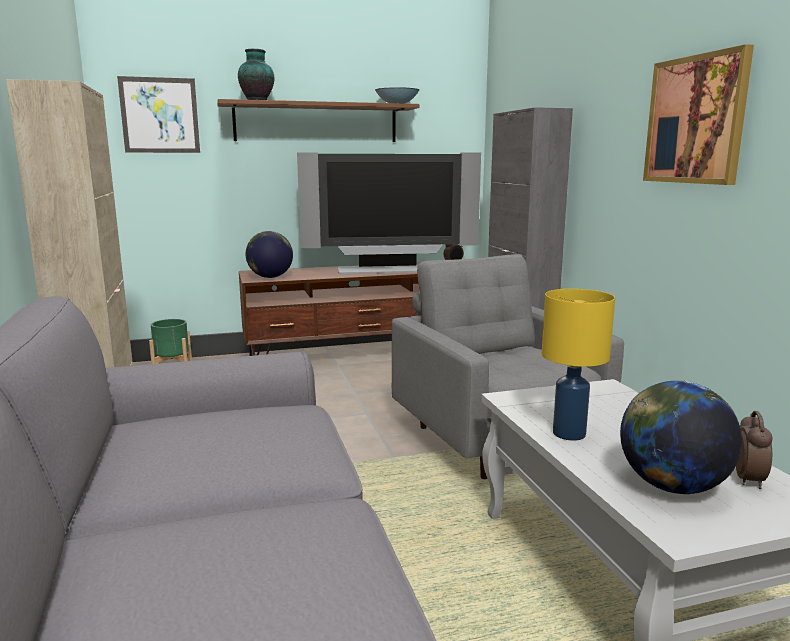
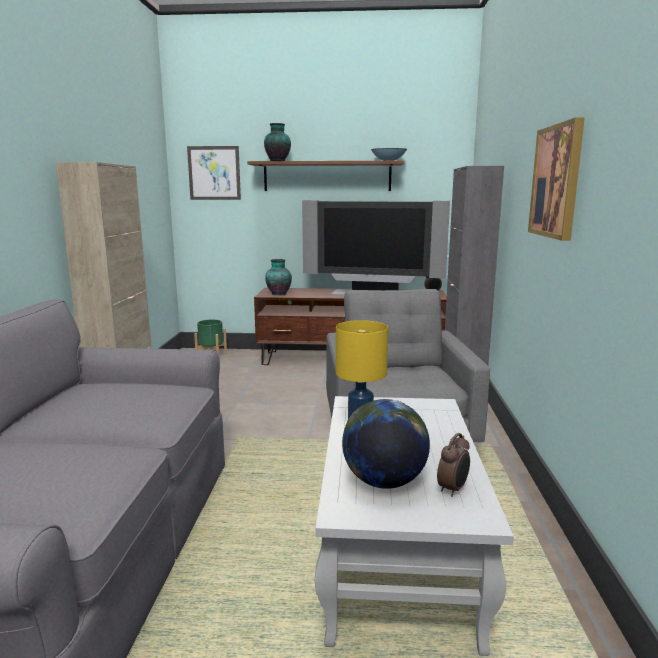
camera: 20 degrees right, 0 degrees up
globe [246,231,293,278] -> vase [265,259,292,295]

